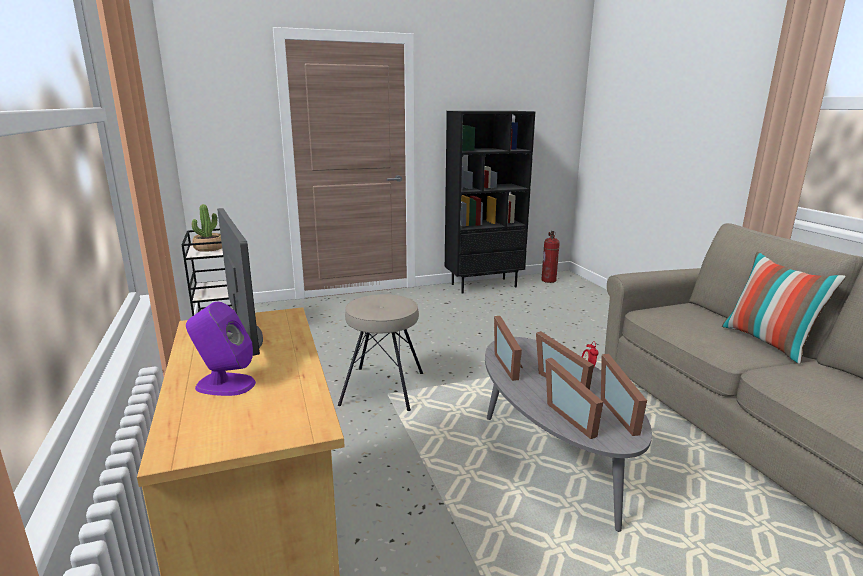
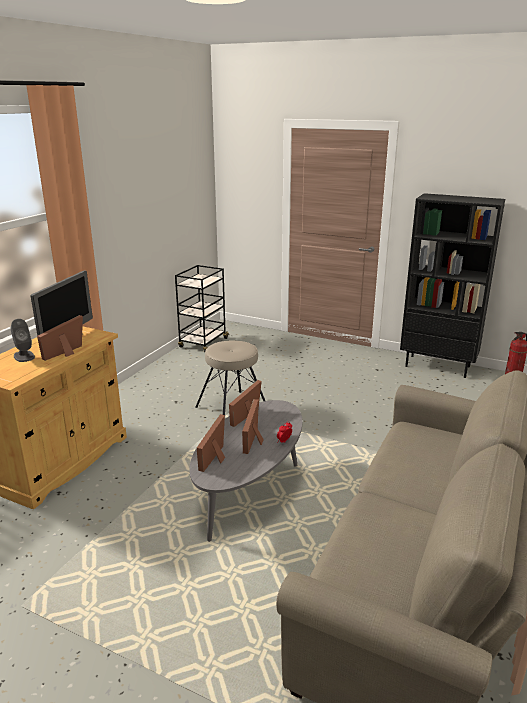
camera: 45 degrees right, 5 degrees up
purple speaker [186,302,256,396] -> grey speaker [11,319,35,362]
potted plant [192,204,222,252] -> none
picture frame [601,354,647,436] -> picture frame moved to [37,315,83,361]
pillow [722,252,846,364] -> none

